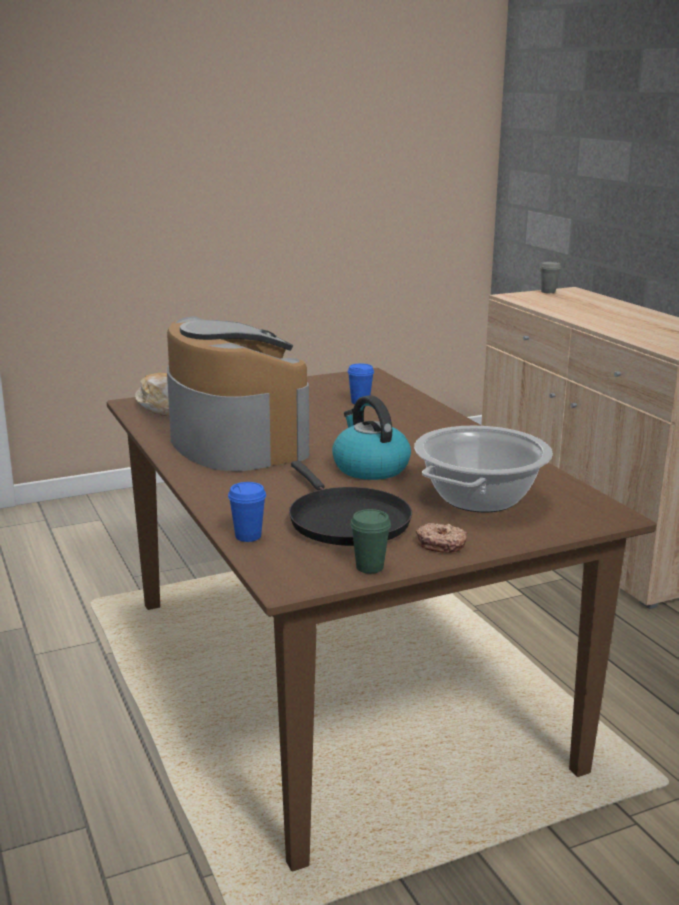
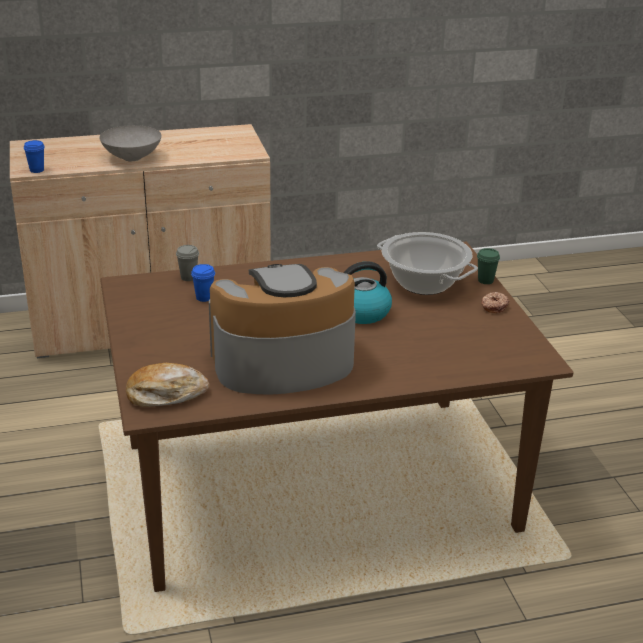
camera: 80 degrees left, 10 degrees up
blue cup [228,482,266,542] -> blue cup moved to [24,140,45,173]
black frying pan [289,461,412,546] -> none
green cup [350,509,391,574] -> green cup moved to [477,248,500,284]
grey cup [540,262,561,293] -> grey cup moved to [176,245,199,281]
none -> grey bowl [99,125,162,161]

